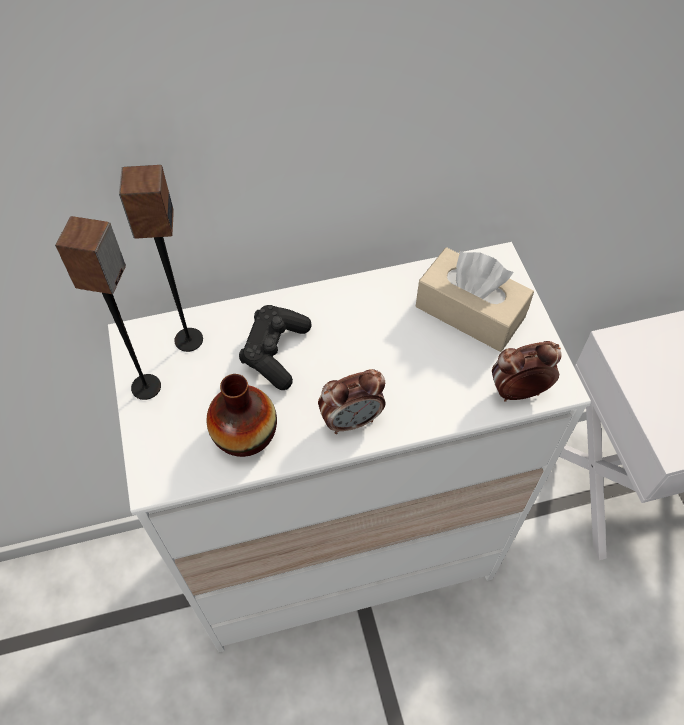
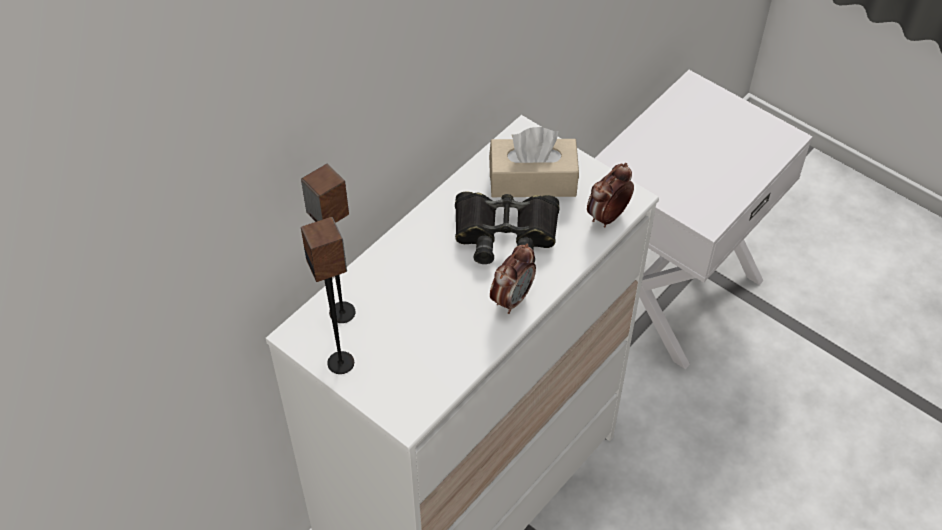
camera: 35 degrees left, 5 degrees down
vase [206,374,277,457] -> none
black game controller [239,305,312,390] -> none
none -> black binoculars [455,191,560,264]

